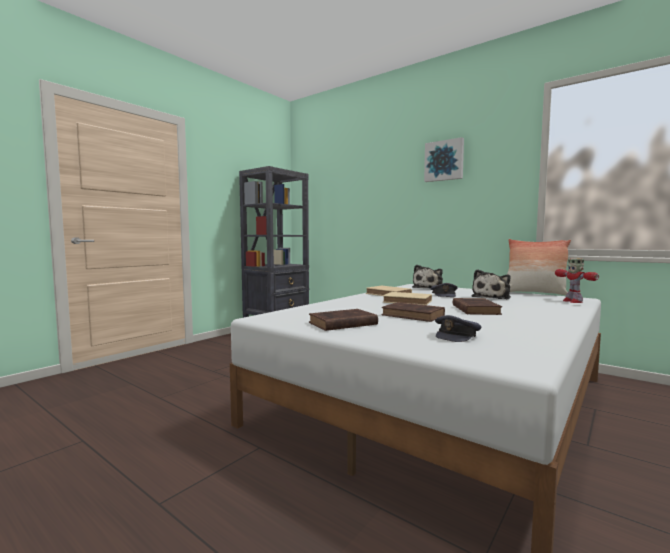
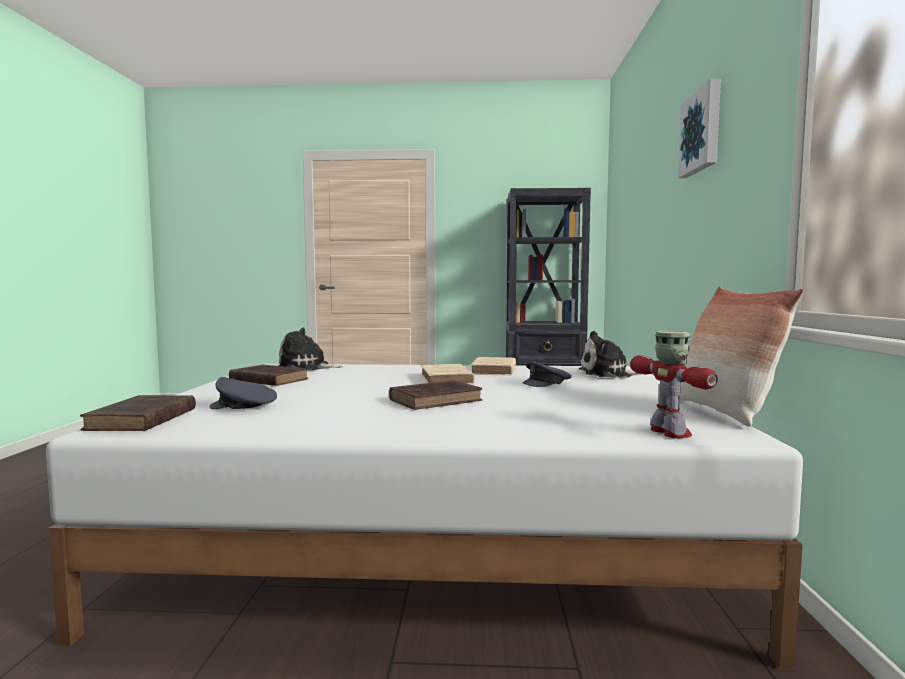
camera: 55 degrees right, 0 degrees up
brown book [382,302,445,322] -> brown book moved to [80,395,196,431]
plush toy [472,269,511,300] -> plush toy moved to [278,328,343,370]
toy robot [555,258,599,303] -> toy robot turned 120 degrees clockwise [630,331,718,438]

